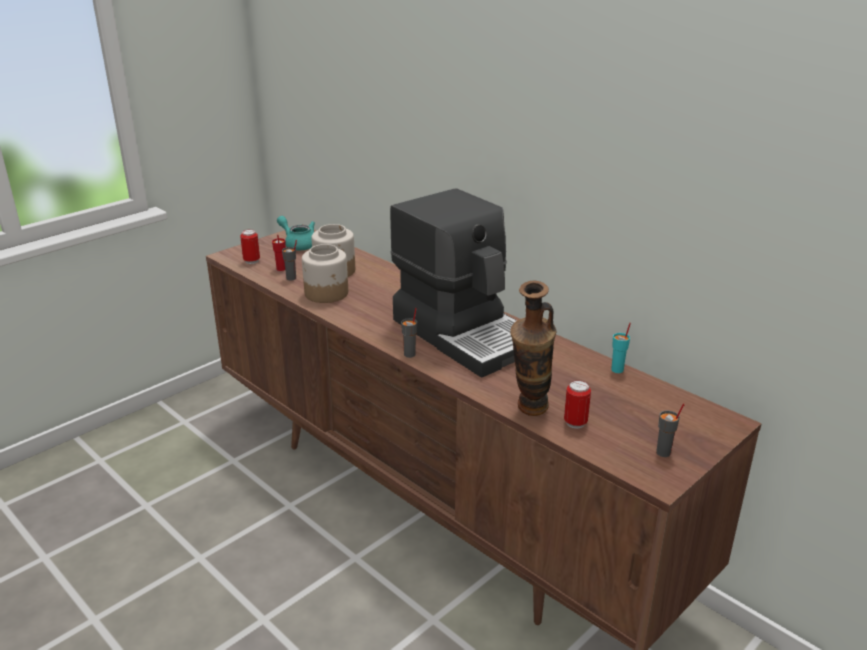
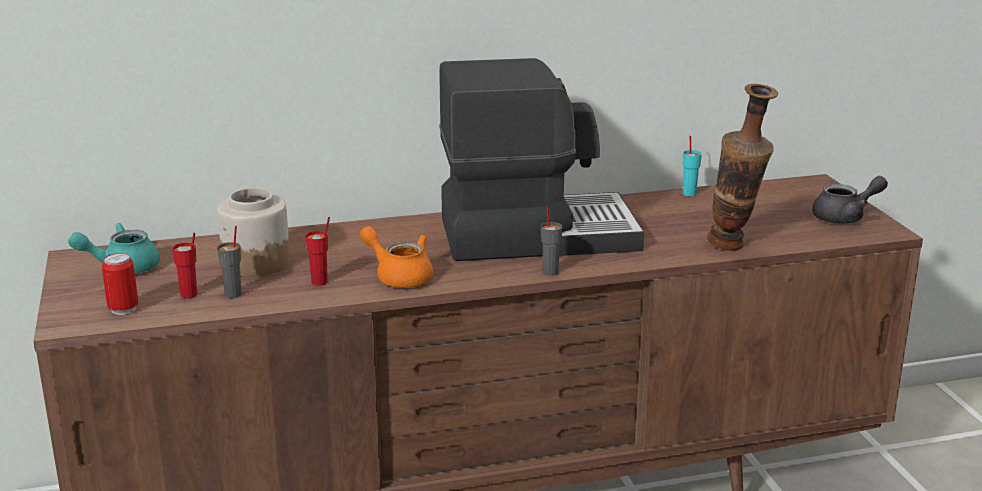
camera: 60 degrees left, 5 degrees down
jar [302,244,348,303] -> red cup [305,217,330,286]
can [564,380,591,429] -> none
grey cup [656,403,685,457] -> grey teapot [812,176,888,224]
none -> orange teapot [359,226,433,288]

